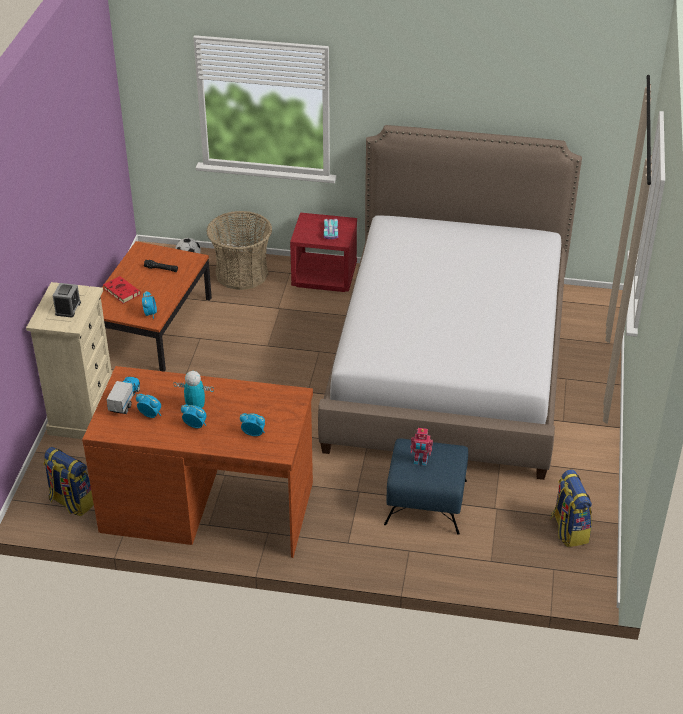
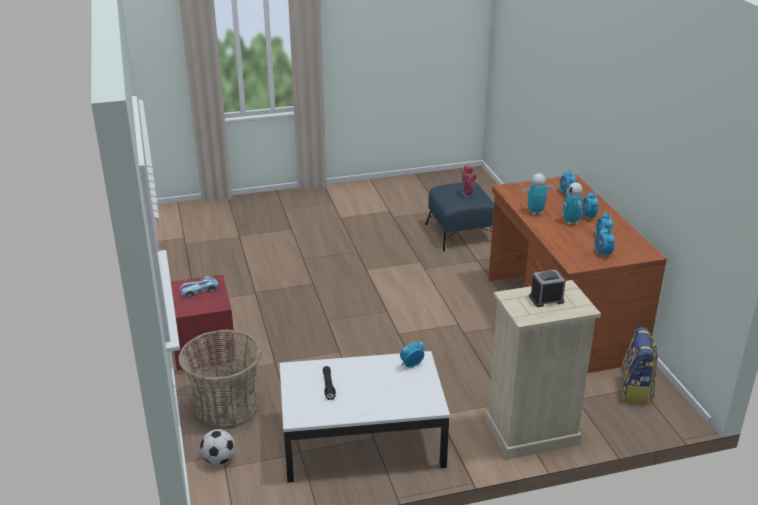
camera: 115 degrees left, 10 degrees down
brown coffee table [101,241,212,372] -> white coffee table [280,351,450,483]
red book [103,276,141,304] -> none
toy truck [106,377,140,414] -> alarm clock [594,227,615,258]
bed [318,125,582,480] -> none
backpack [550,469,592,547] -> none
none -> toy robot [521,173,555,215]

